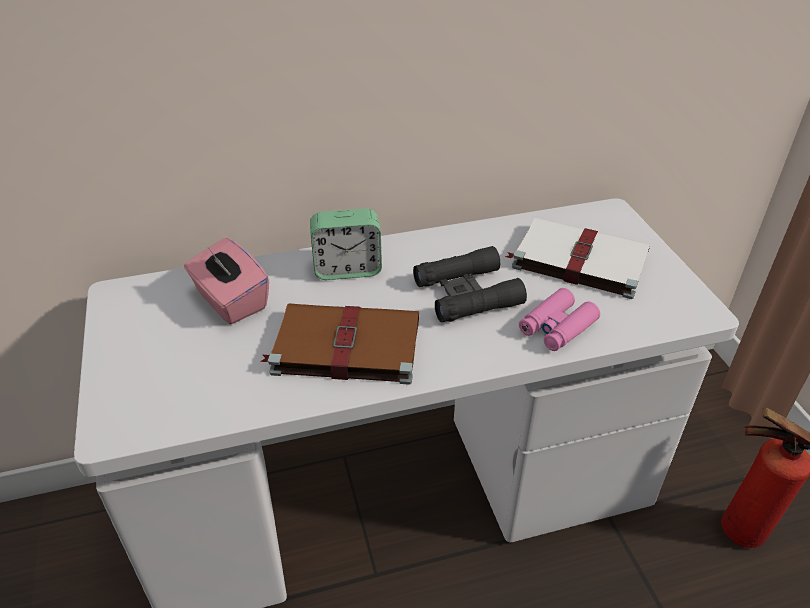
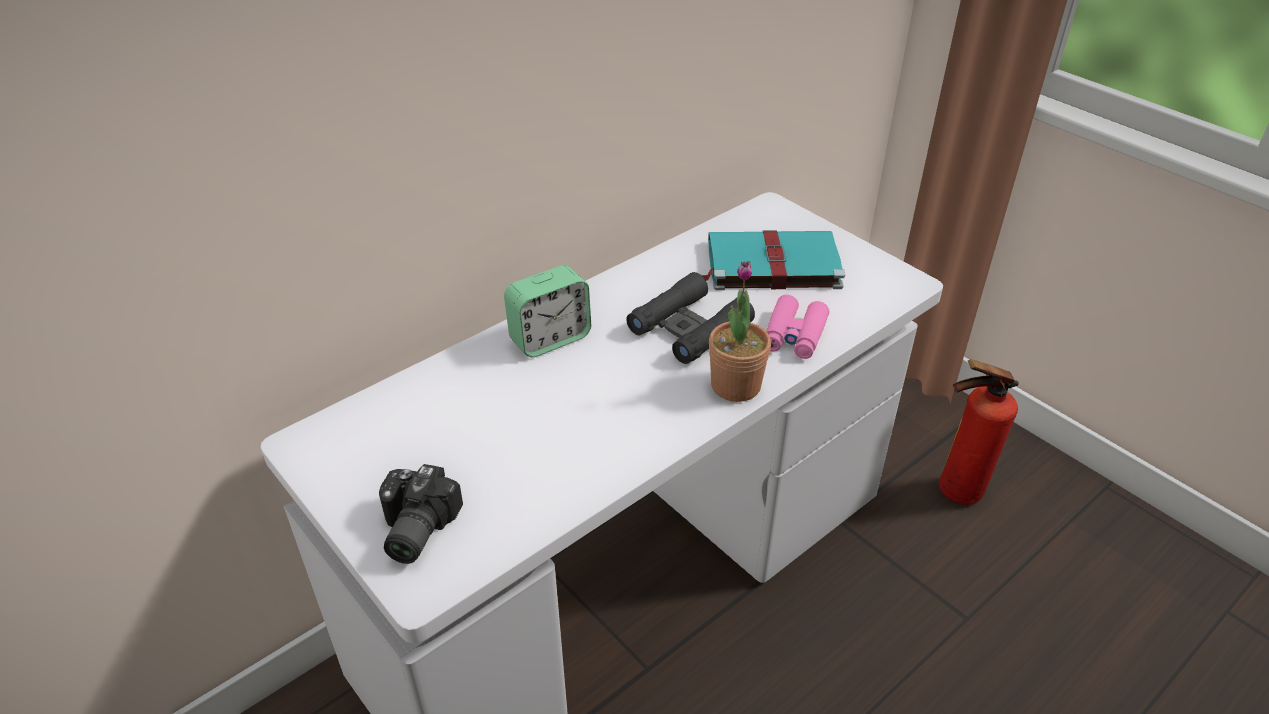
camera: 25 degrees left, 0 degrees up
pink tissue box [184,238,269,324] -> none
brown book [260,303,419,385] -> none
white book [505,218,650,299] -> turquoise book [702,230,845,290]
none -> camera [379,464,463,564]
none -> potted plant [709,261,771,402]

